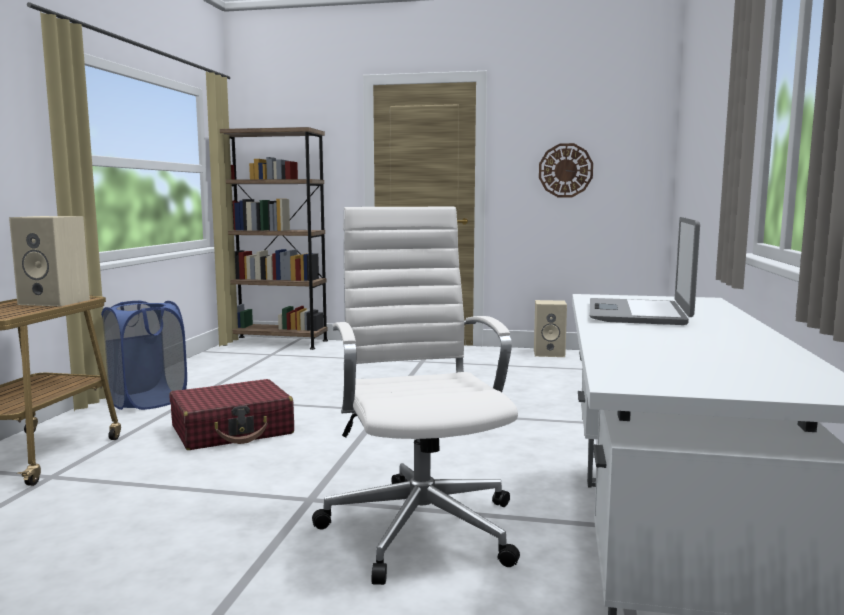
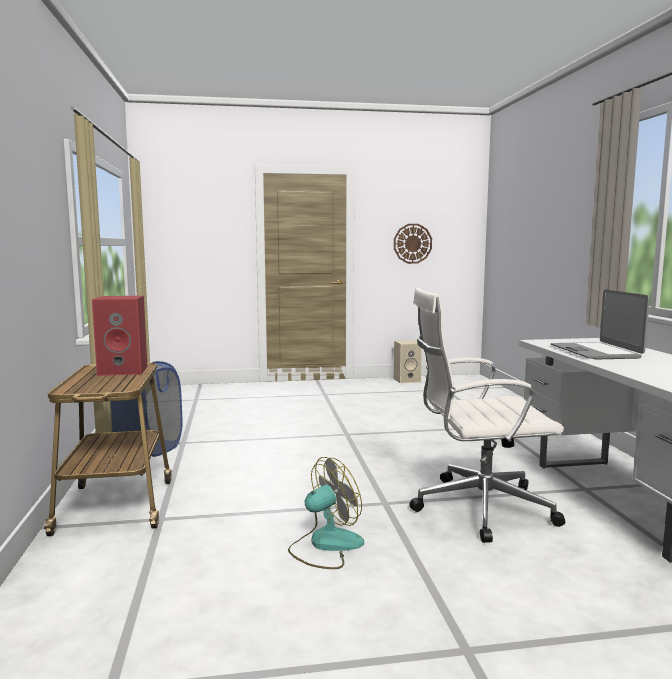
camera: 20 degrees left, 0 degrees up
beige speaker [9,216,90,306] -> red speaker [92,296,148,376]
red suitcase [170,379,294,450] -> none
brown bookcase [220,127,328,350] -> none
white office chair [312,207,520,585] -> white office chair turned 60 degrees counterclockwise [409,288,565,543]
none -> fan [288,457,364,569]

